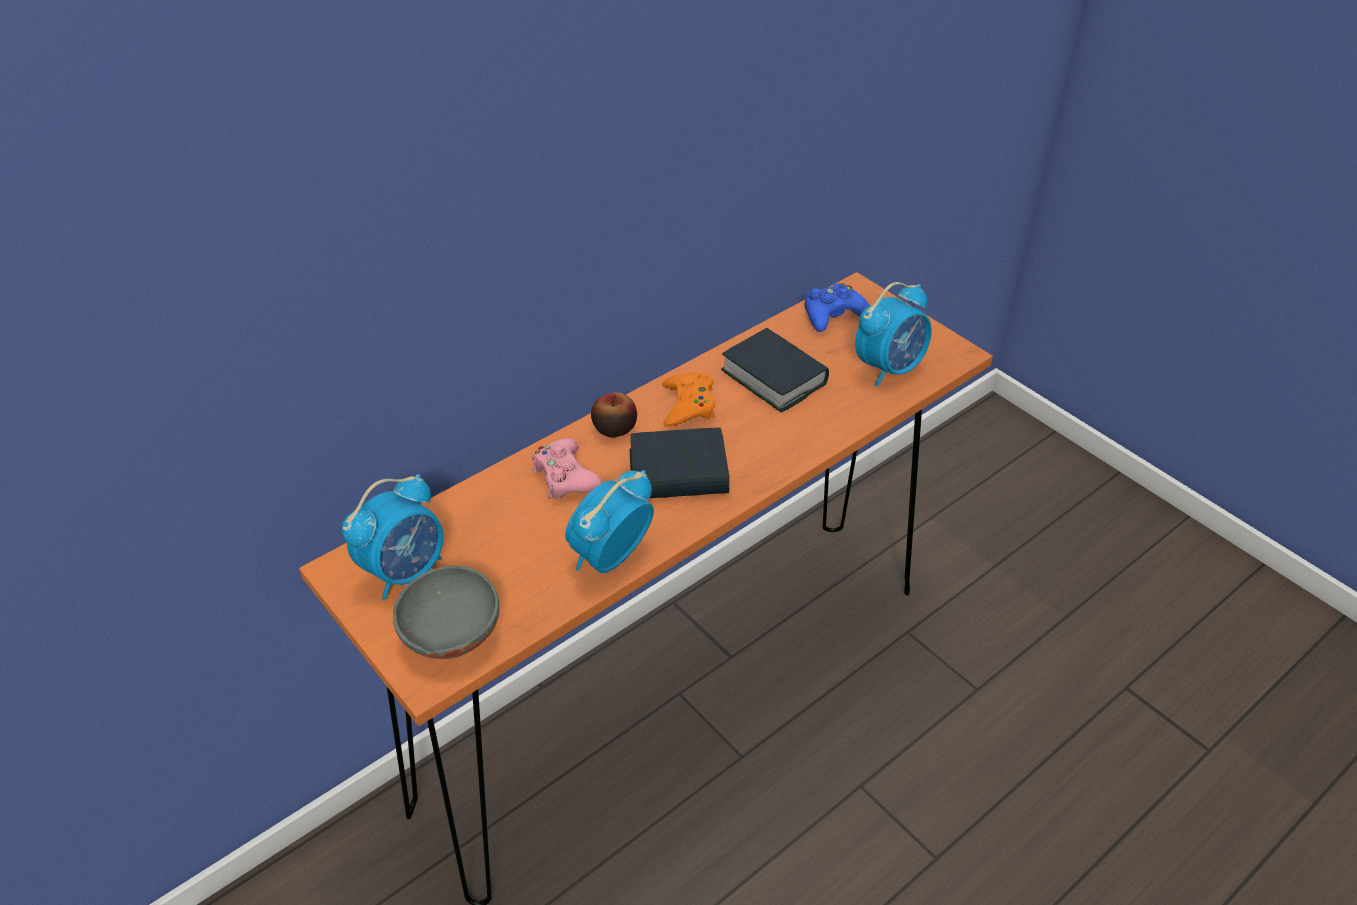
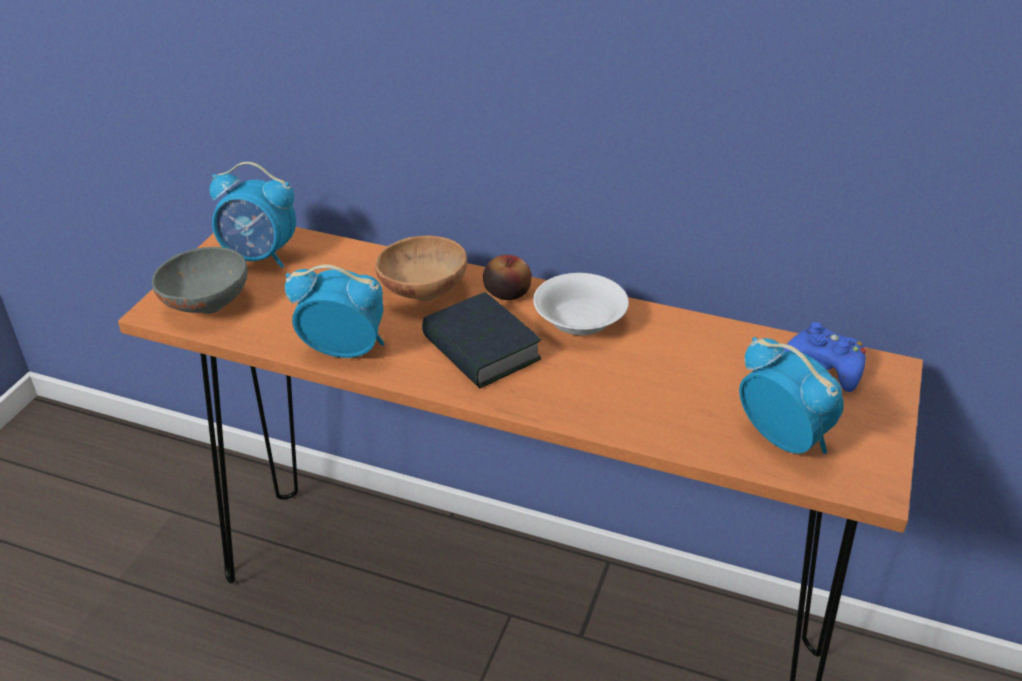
camera: 60 degrees right, 5 degrees down
pink game controller [532,438,602,499] -> brown bowl [375,235,467,301]
orange game controller [662,372,716,427] -> white bowl [533,273,629,335]
book [721,328,829,413] -> none
alarm clock [855,282,932,387] -> alarm clock turned 150 degrees counterclockwise [739,337,844,454]

